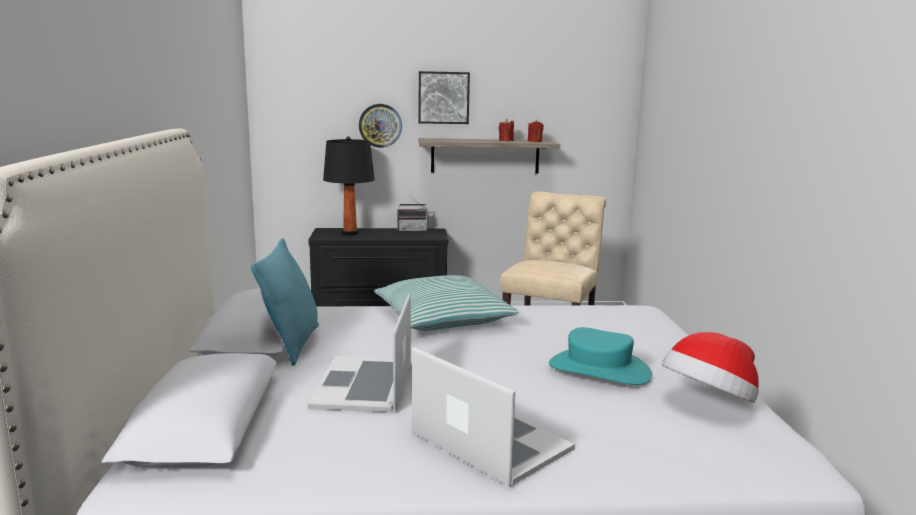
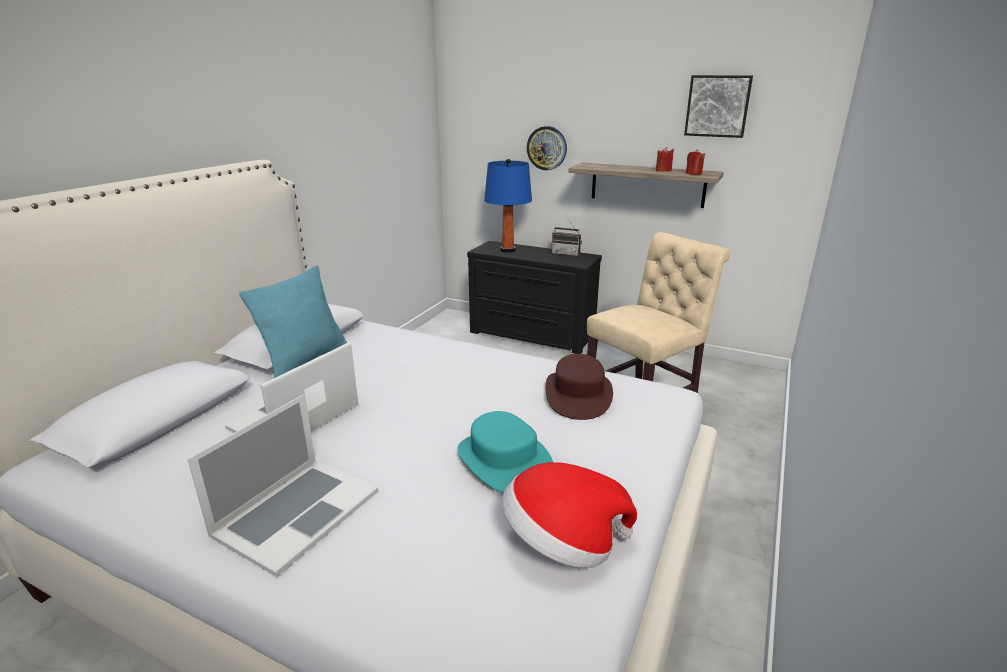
camera: 30 degrees right, 10 degrees up
black table lamp [323,136,375,236] -> blue table lamp [484,159,532,253]
pillow [374,275,519,331] -> none
laptop [412,347,575,486] -> laptop turned 45 degrees clockwise [188,394,378,577]
picture [418,71,470,124] -> picture moved to [684,75,753,138]
none -> brown hat [546,354,613,420]

